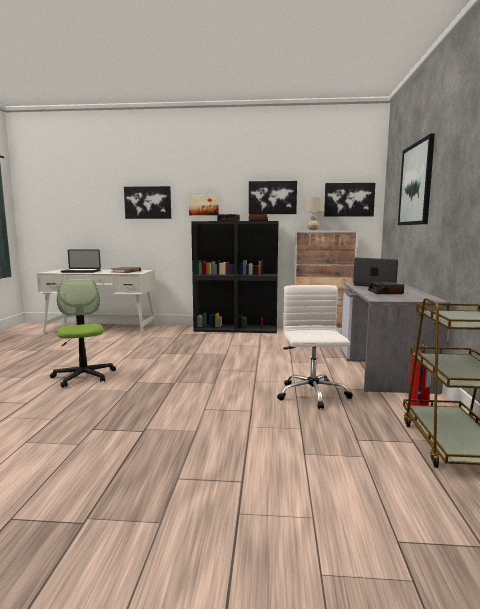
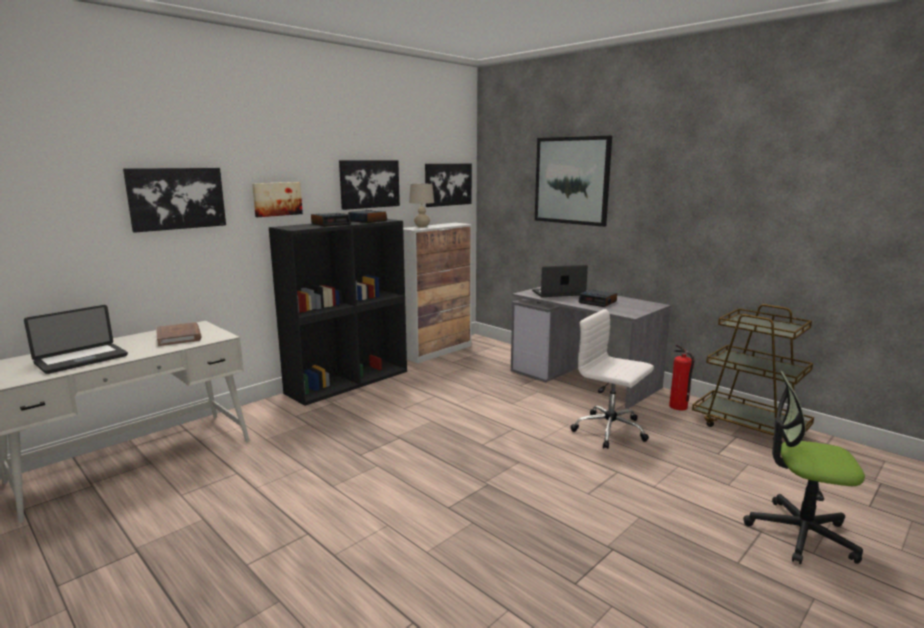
camera: 50 degrees left, 5 degrees up
office chair [50,279,116,388] -> office chair moved to [743,371,865,564]

